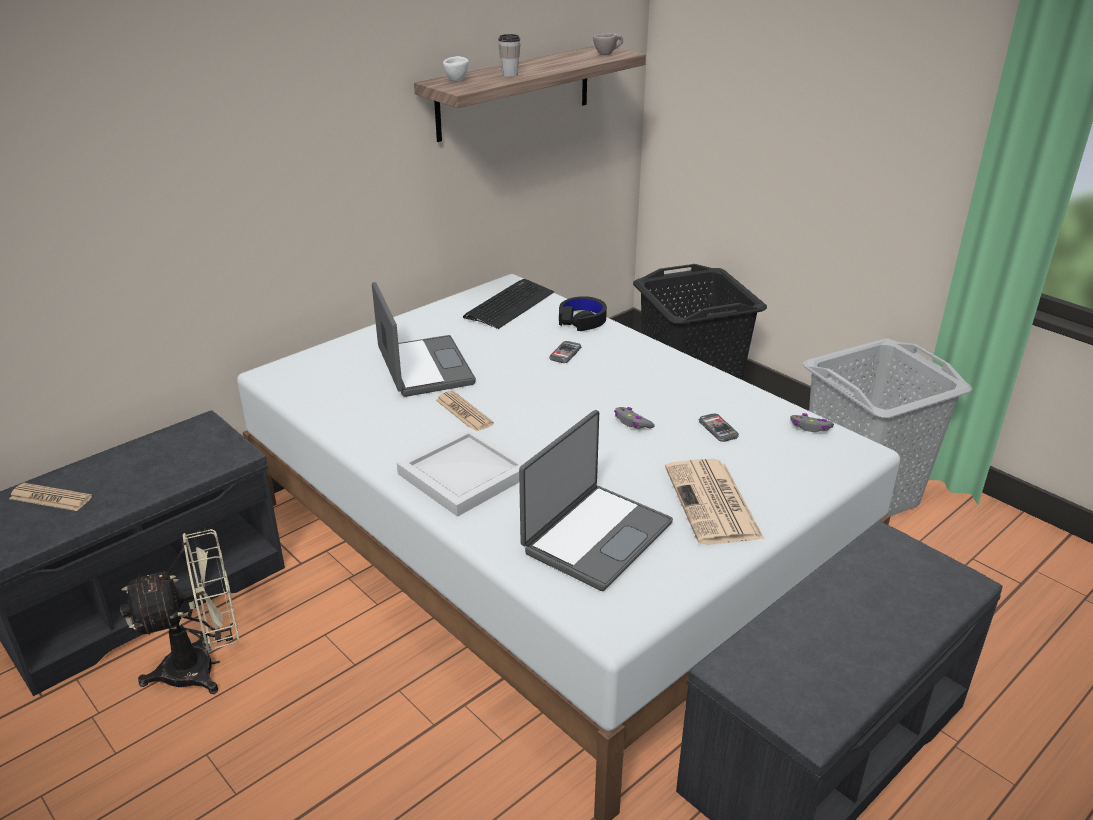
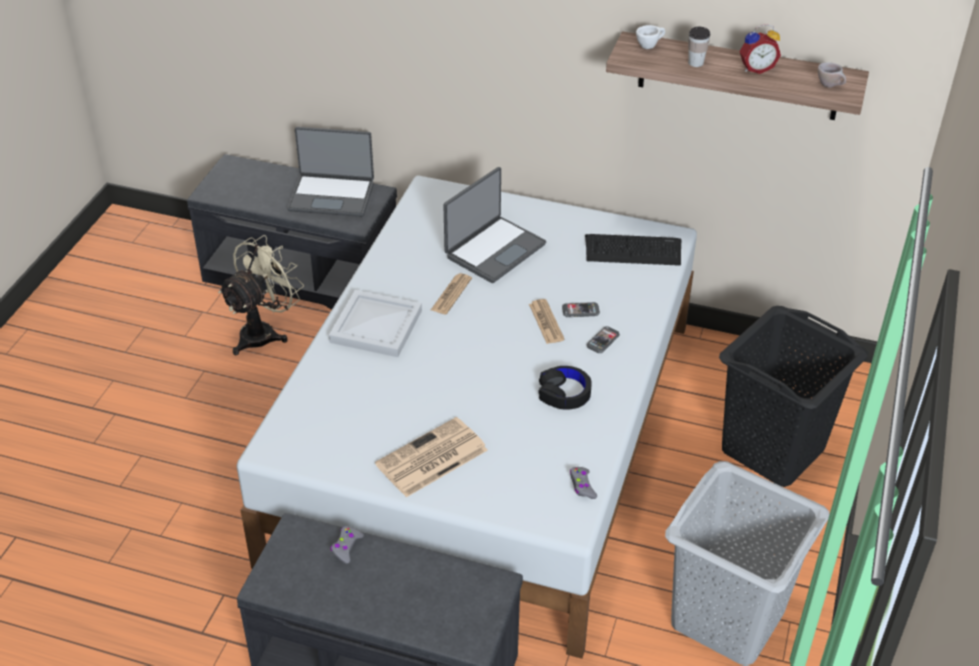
camera: 60 degrees right, 10 degrees up
newspaper [9,483,92,511] -> newspaper moved to [529,299,565,344]
beige fan [120,529,239,694] -> beige fan turned 90 degrees counterclockwise [218,235,304,355]
laptop [519,410,673,591] -> laptop moved to [287,127,374,217]
black headphones [559,296,607,331] -> black headphones moved to [538,366,592,410]
grey game controller [614,407,655,429] -> grey game controller moved to [331,526,364,564]
phone [699,413,739,442] -> phone moved to [587,326,620,353]
none -> alarm clock [739,24,781,74]

